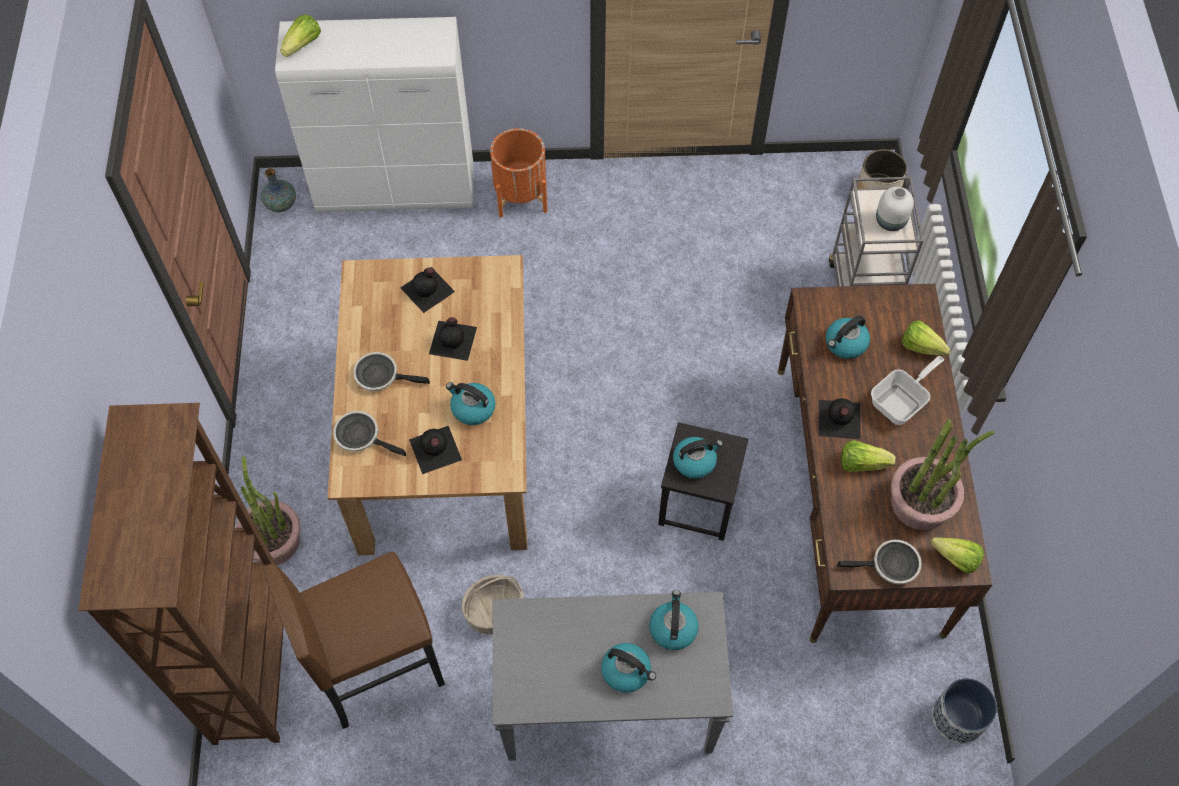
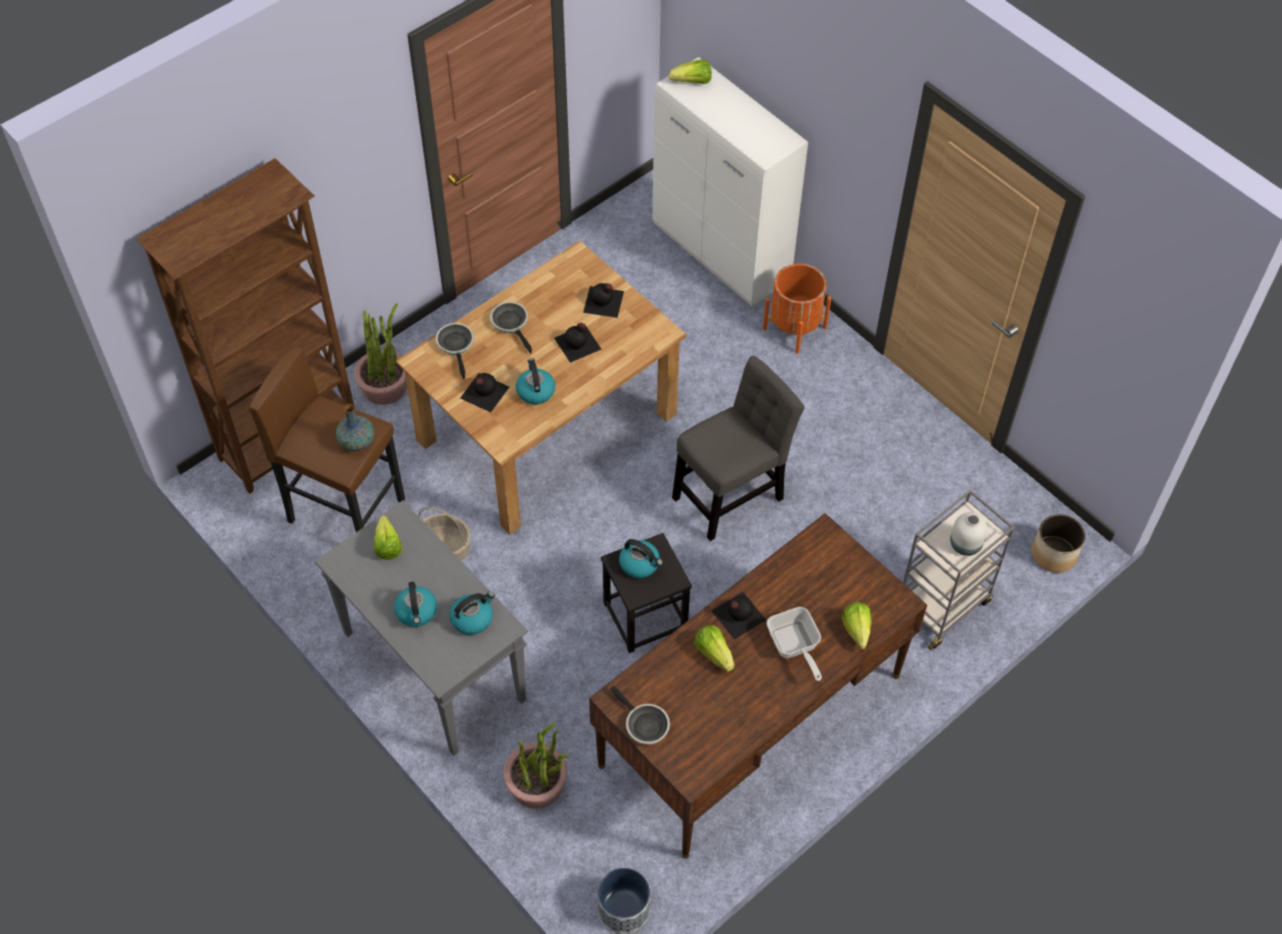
camera: 50 degrees right, 5 degrees down
vase [261,168,296,212] -> vase moved to [336,404,374,452]
kettle [826,315,870,359] -> none
frying pan [871,356,944,425] -> frying pan turned 60 degrees clockwise [767,607,822,681]
potted plant [891,419,995,530] -> potted plant moved to [503,723,570,809]
lettuce [930,537,984,573] -> lettuce moved to [374,515,402,560]
none -> grey chair [672,356,804,541]

